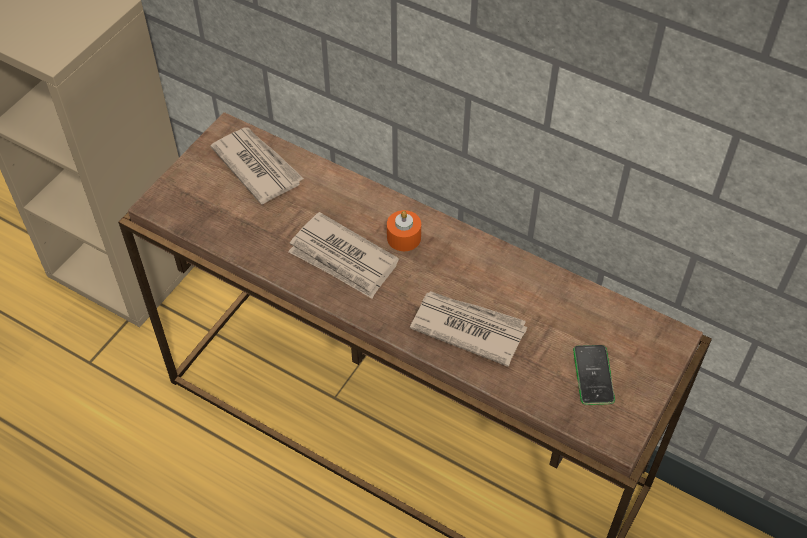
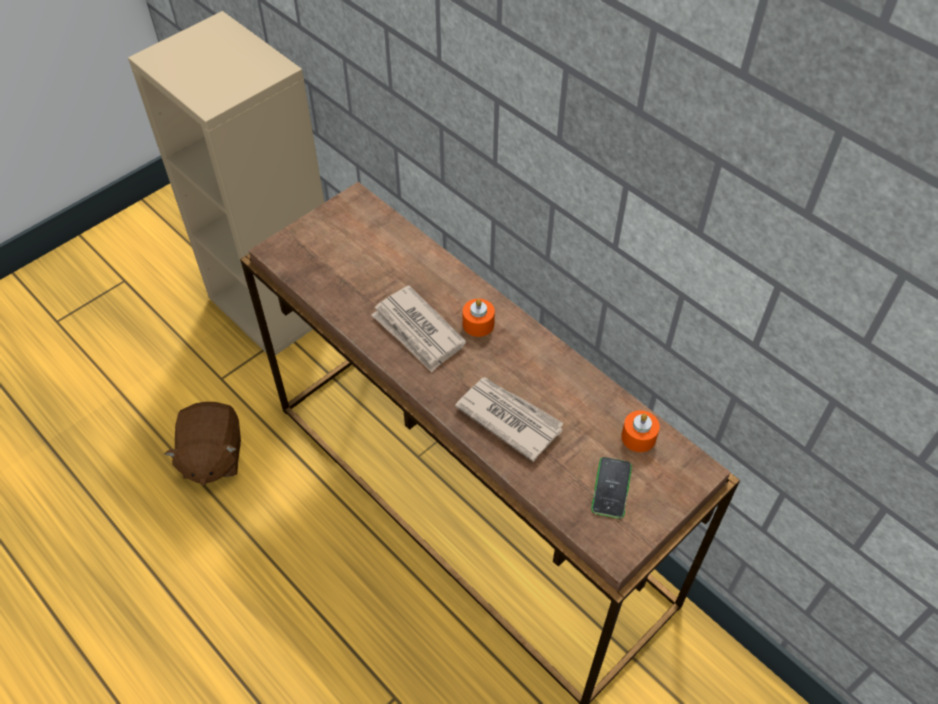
camera: 15 degrees right, 0 degrees up
newspaper [210,127,304,204] -> none
none -> brown plush toy [164,402,241,485]
none -> orange candle [621,410,660,452]

